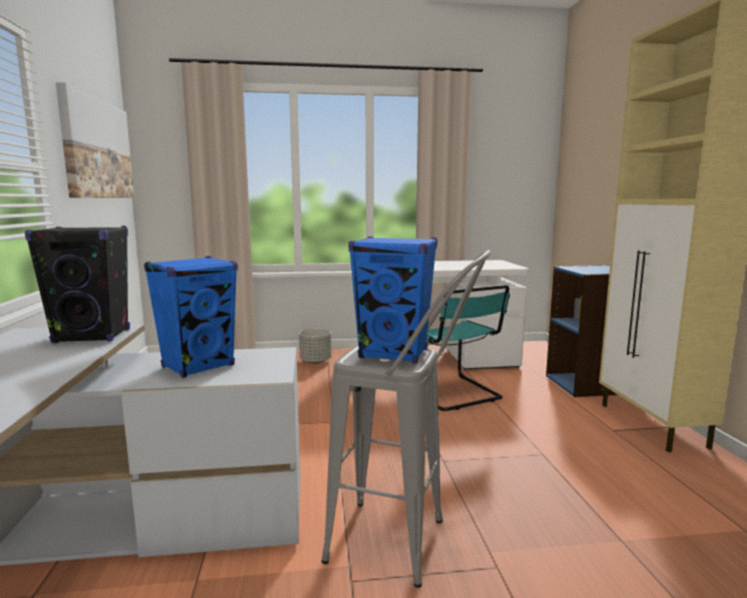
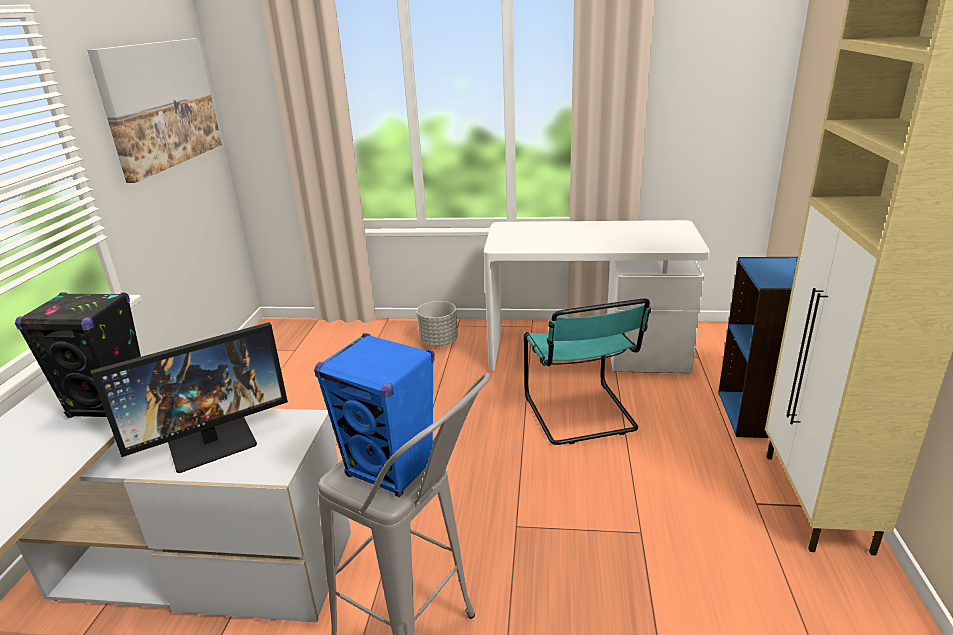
camera: 15 degrees right, 15 degrees up
blue speaker [144,256,238,378] -> monitor [91,322,288,473]

